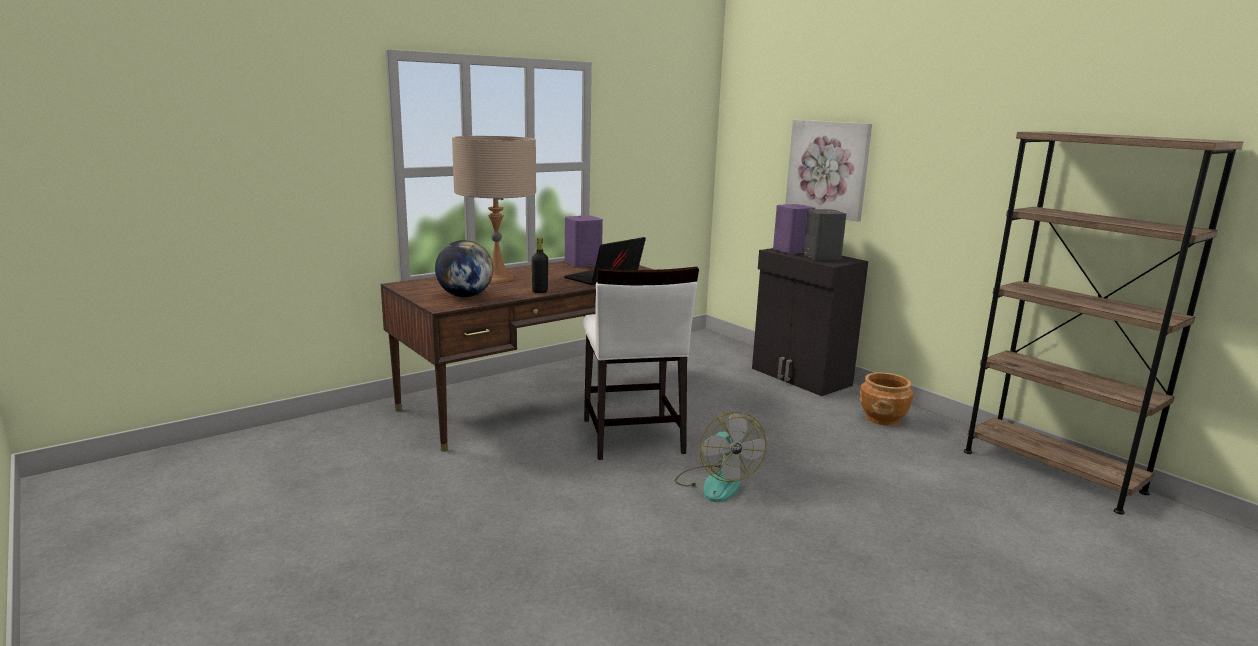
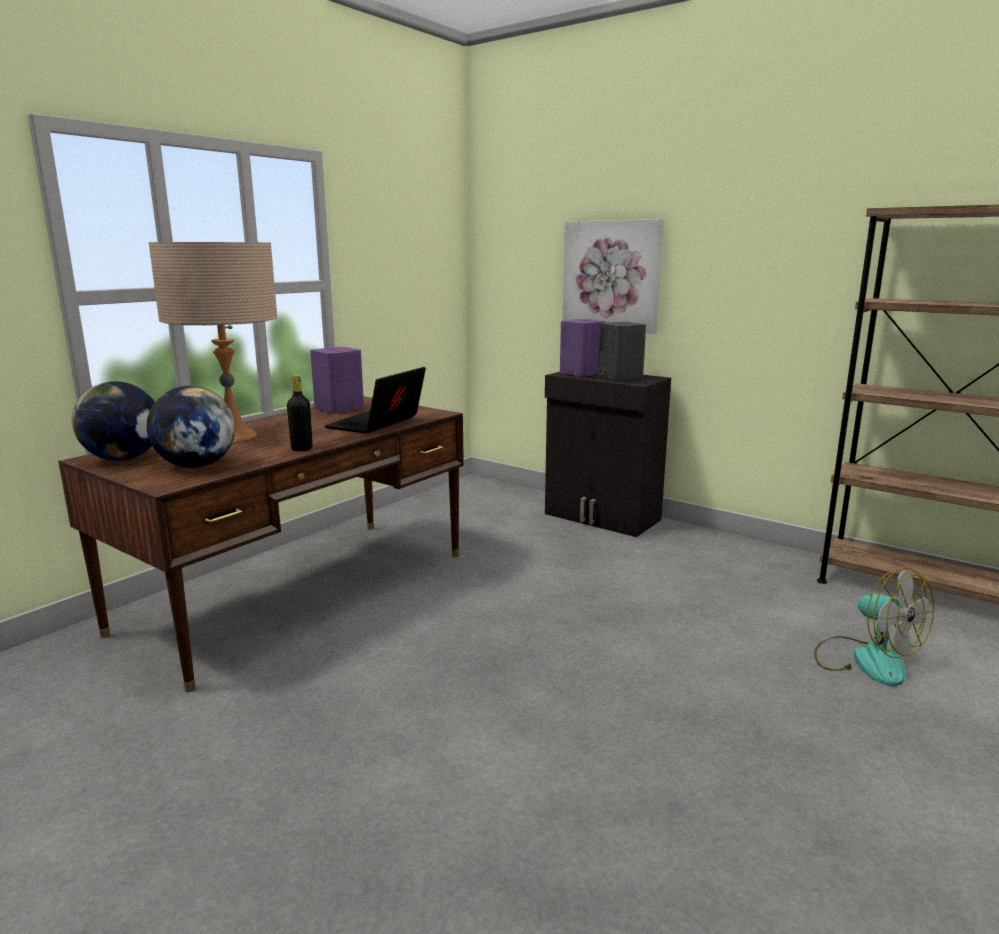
camera: 15 degrees left, 0 degrees up
white chair [583,267,699,460] -> none
fan [675,411,766,502] -> fan moved to [814,567,934,687]
brown planter [860,372,914,426] -> none
none -> globe [72,381,155,461]

